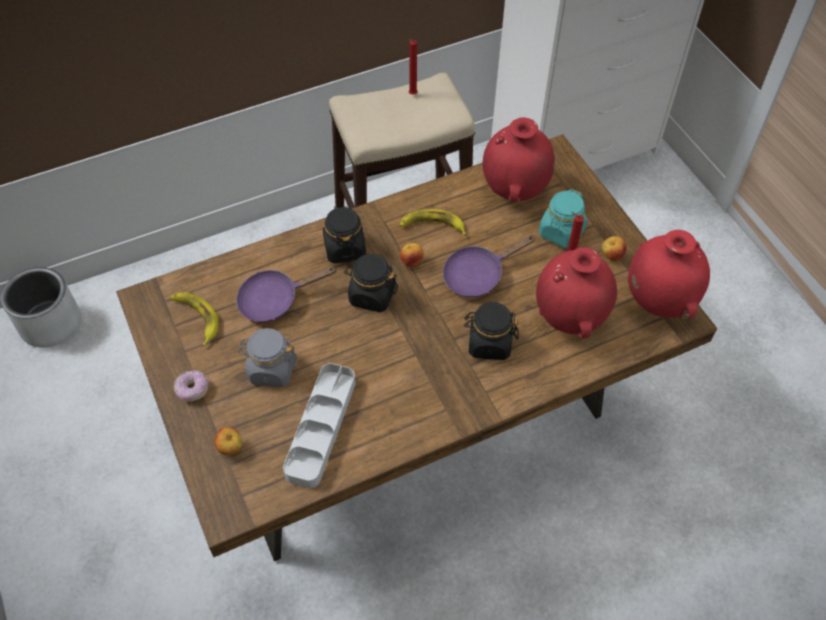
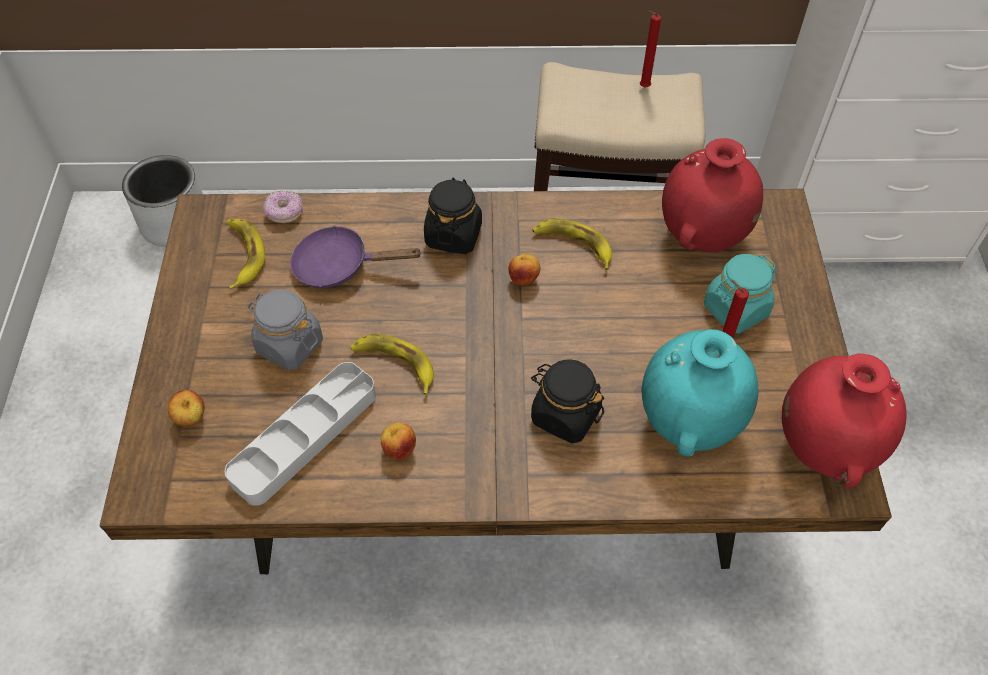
camera: 25 degrees right, 0 degrees up
donut [174,370,209,402] -> donut moved to [263,190,303,223]
black jar [344,254,398,312] -> none
purple frying pan [443,235,536,297] -> none
red vase [536,247,617,338] -> turquoise vase [642,329,759,457]
apple [602,236,627,261] -> apple moved to [381,422,416,460]
none -> banana [350,334,434,395]

